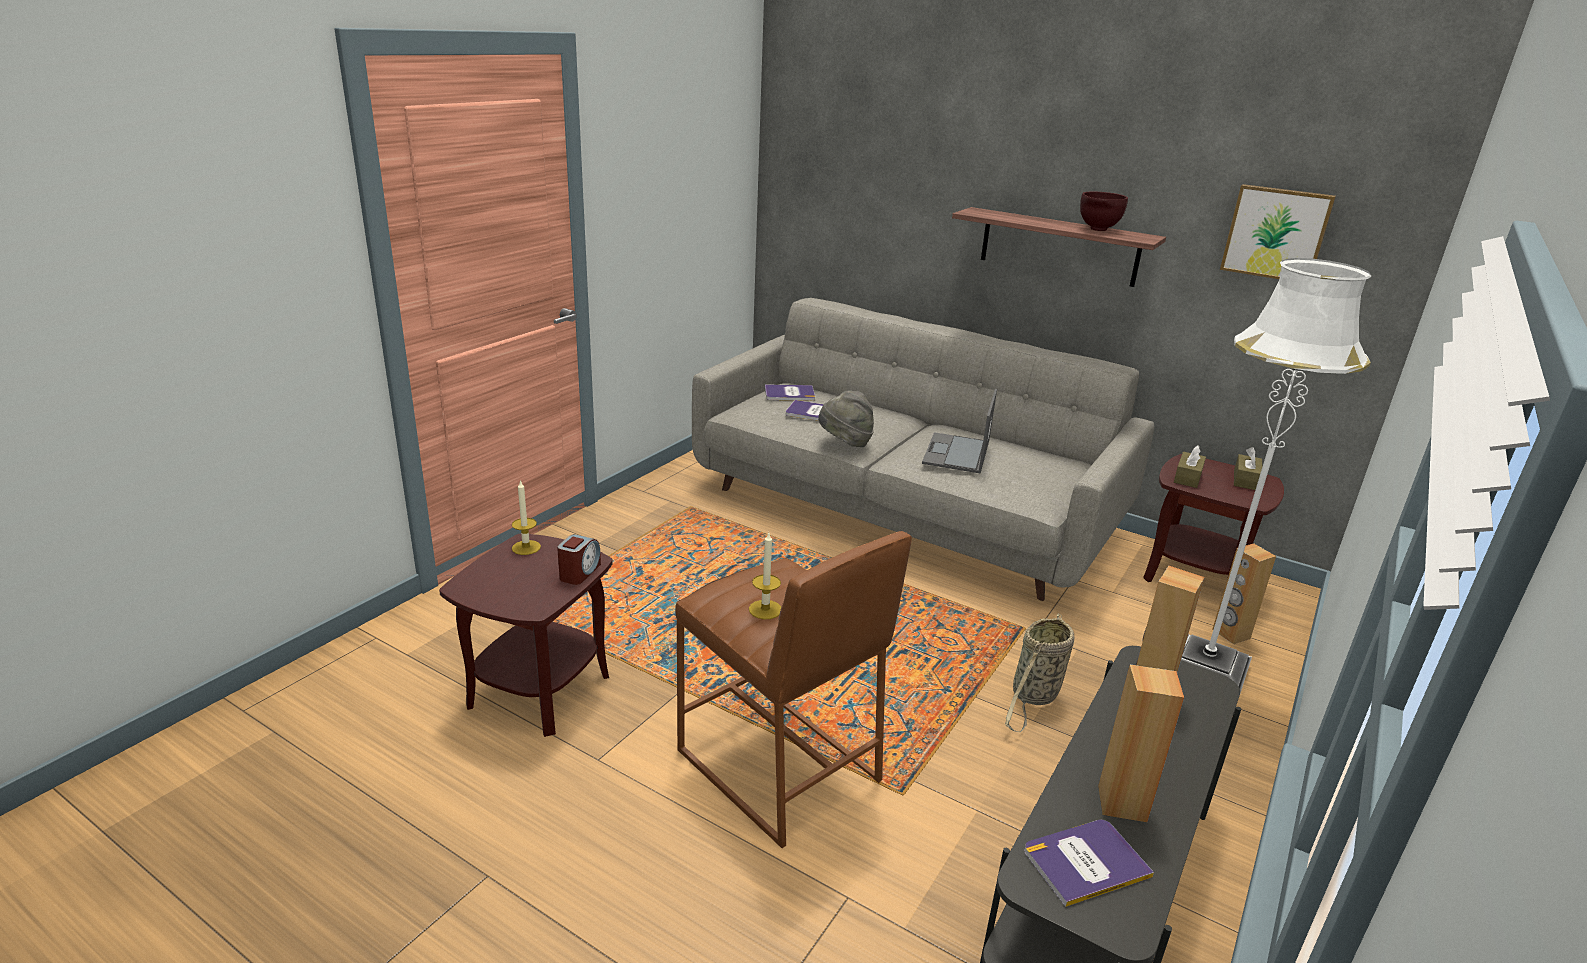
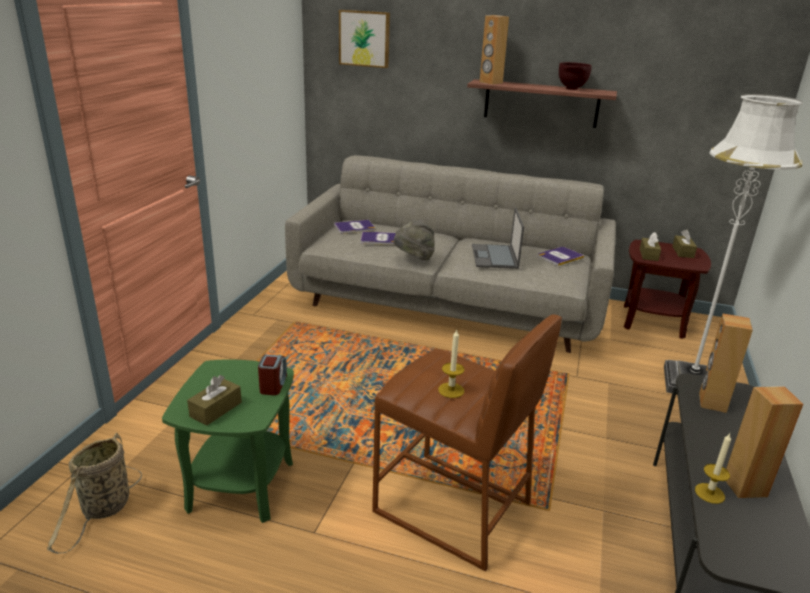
camera: 15 degrees left, 0 degrees up
brown side table [439,534,613,737] -> green side table [162,359,294,523]
candle [512,480,541,555] -> candle moved to [695,433,731,504]
basket [1005,614,1075,732] -> basket moved to [47,433,142,554]
book [1024,820,1154,907] -> book moved to [538,247,584,266]
brown speaker [1212,544,1276,644] -> brown speaker moved to [480,15,509,85]
picture [1220,184,1336,279] -> picture moved to [339,10,390,68]
none -> brown tissue box [187,375,242,425]

